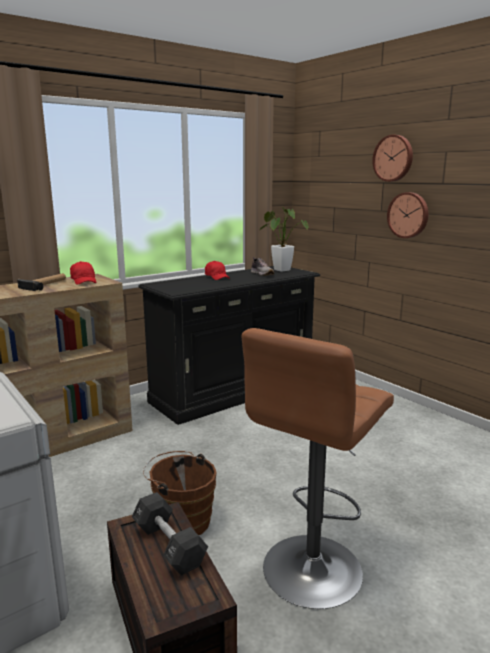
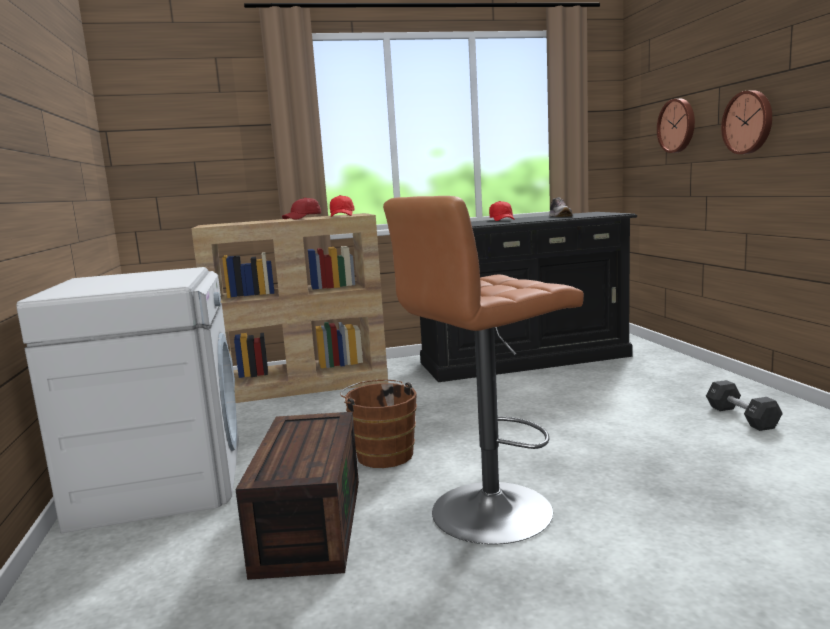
camera: 25 degrees right, 5 degrees down
hammer [17,273,66,291] -> red cap [282,197,321,219]
black dumbbell [132,492,208,576] -> black dumbbell moved to [706,380,783,431]
potted plant [260,207,309,272] -> none
wall clock [372,135,413,182] -> wall clock moved to [657,99,695,153]

